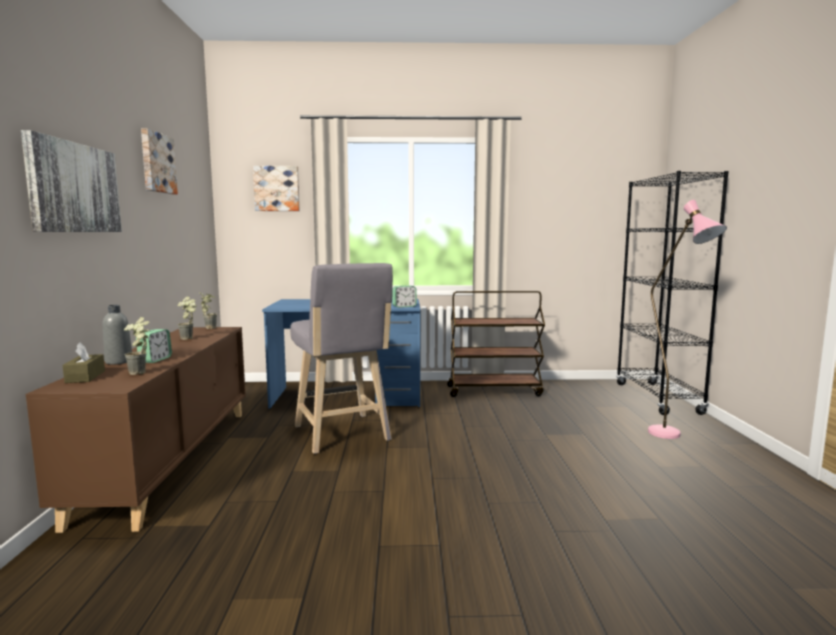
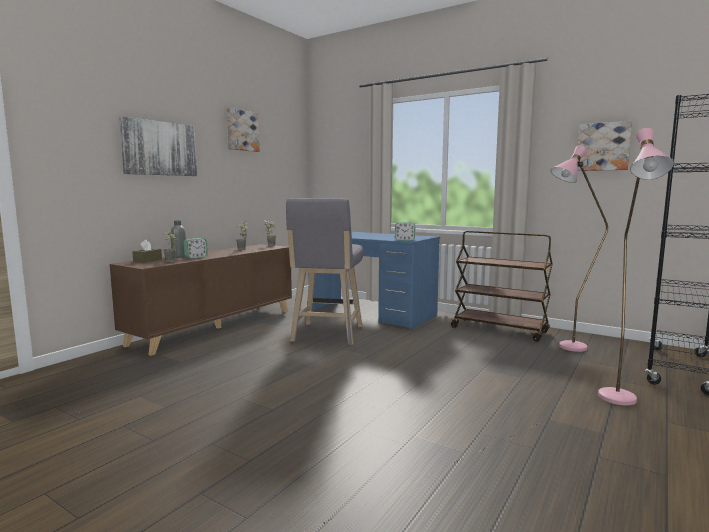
camera: 35 degrees right, 0 degrees up
picture [253,166,300,211] -> picture moved to [578,121,632,171]
none -> pink floor lamp [550,145,608,352]

